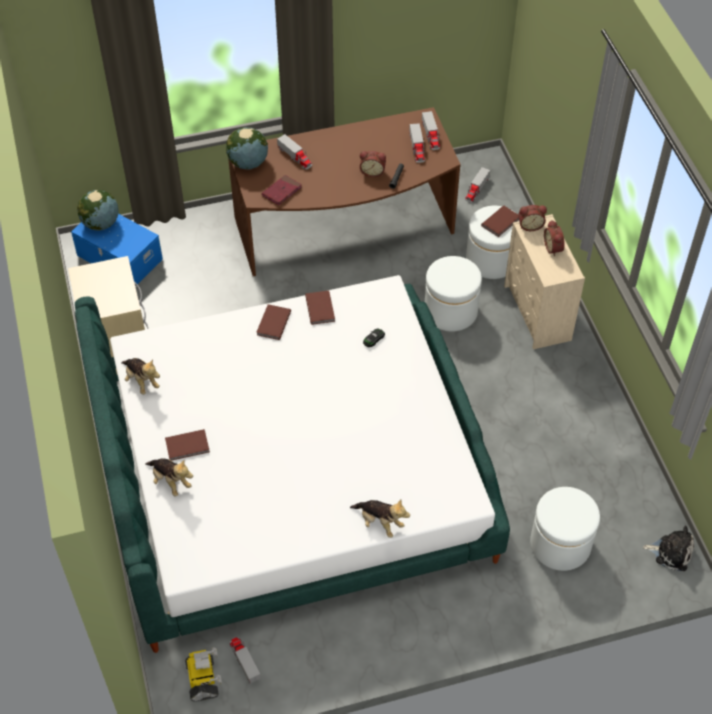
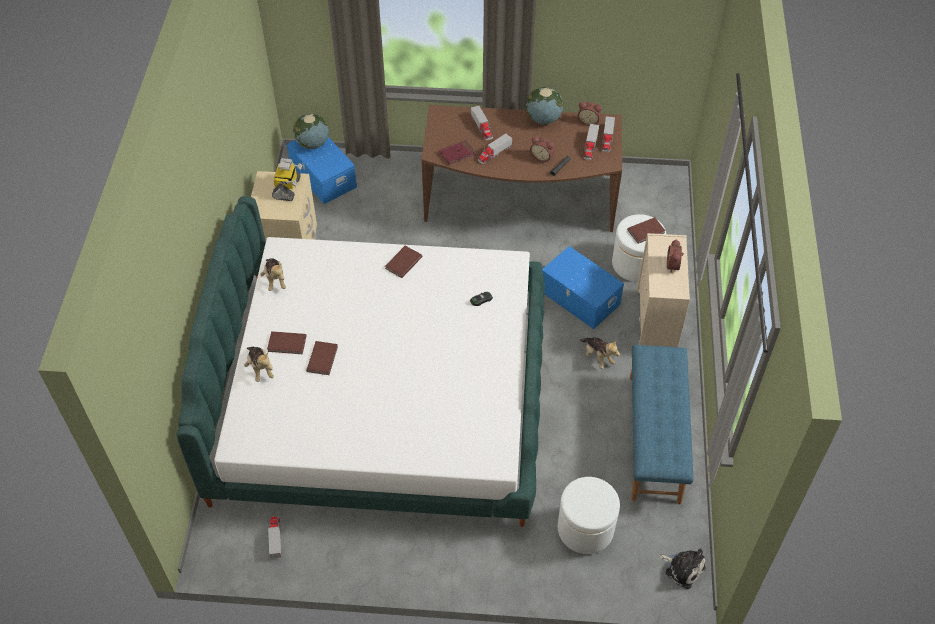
camera: 20 degrees right, 0 degrees up
toy robot [185,647,222,702] -> toy robot moved to [272,158,302,201]
globe [226,127,268,170] -> globe moved to [526,87,564,124]
brown book [305,290,335,325] -> brown book moved to [306,341,338,375]
plush toy [350,500,410,538] -> plush toy moved to [580,338,620,369]
white ottoman [425,256,482,332] -> blue storage box [542,246,624,329]
toy truck [465,167,490,203] -> toy truck moved to [478,134,512,164]
alarm clock [518,205,547,231] -> alarm clock moved to [578,102,602,126]
none -> blue bench [630,345,694,504]

